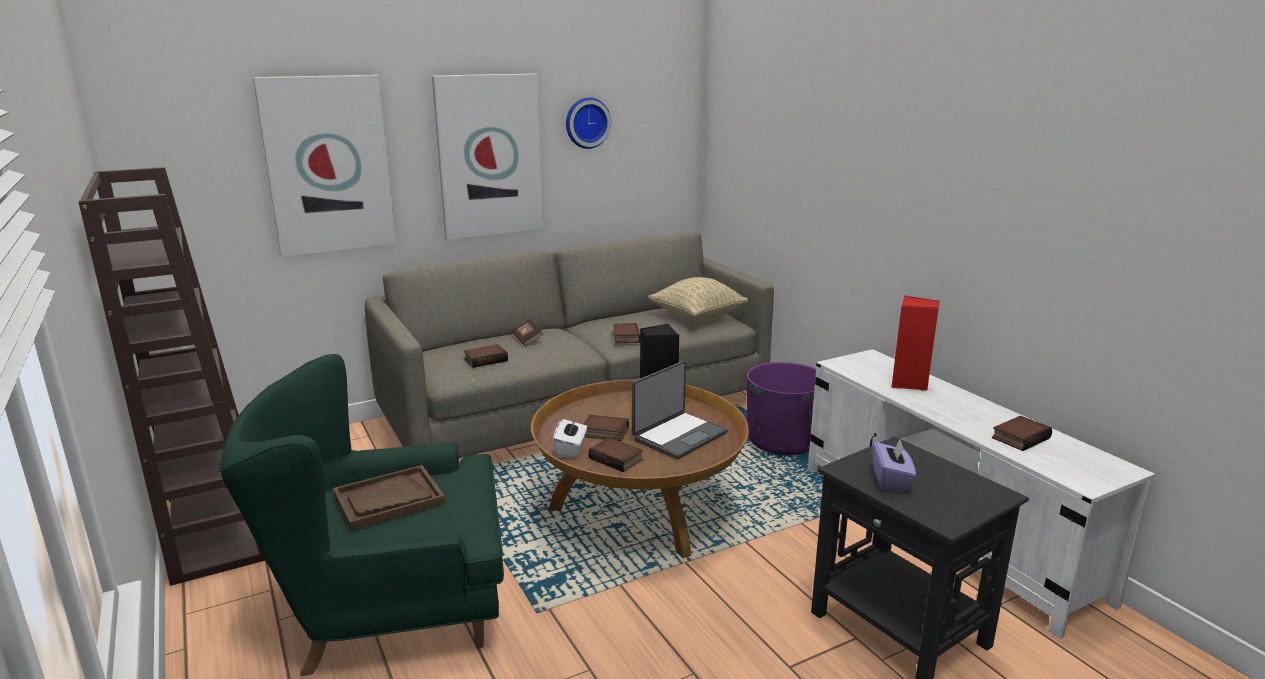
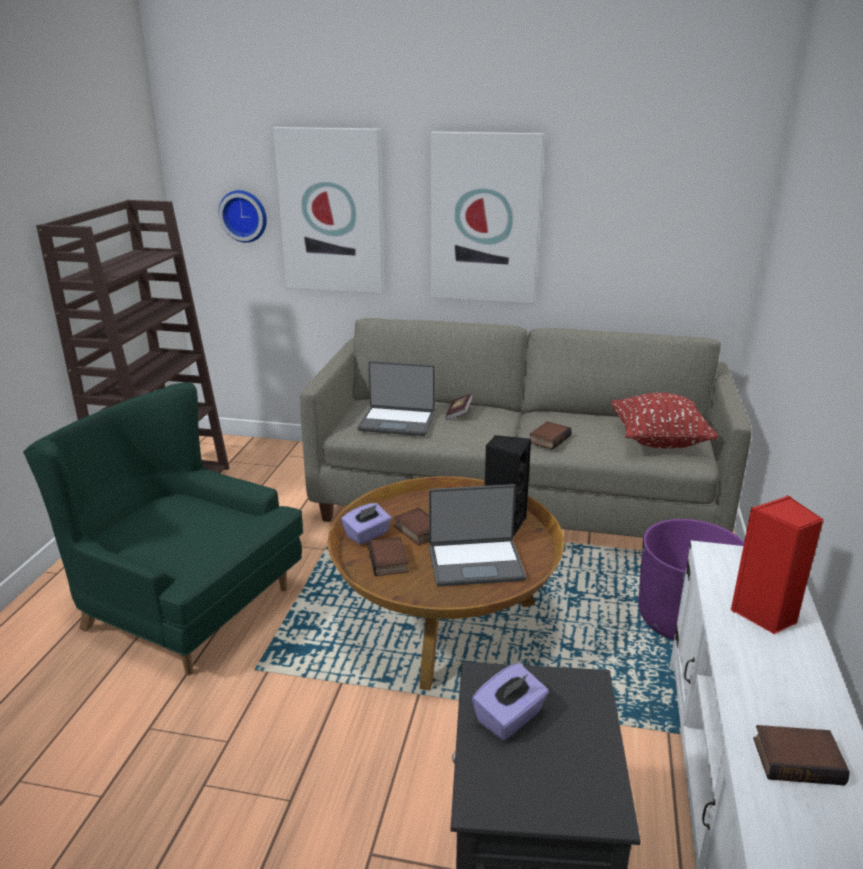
camera: 40 degrees right, 5 degrees up
brown tray [333,465,446,531] -> none
book [464,344,508,368] -> laptop [357,361,435,436]
white tissue box [553,417,587,458] -> purple tissue box [341,503,392,545]
wall clock [566,97,611,149] -> wall clock moved to [219,190,267,243]
beige pillow [648,277,748,322] -> red pillow [611,393,718,449]

